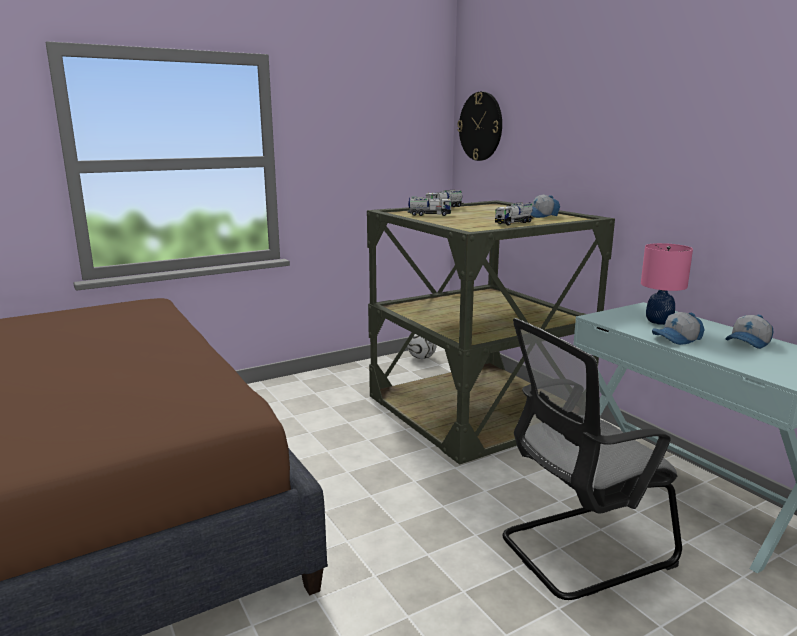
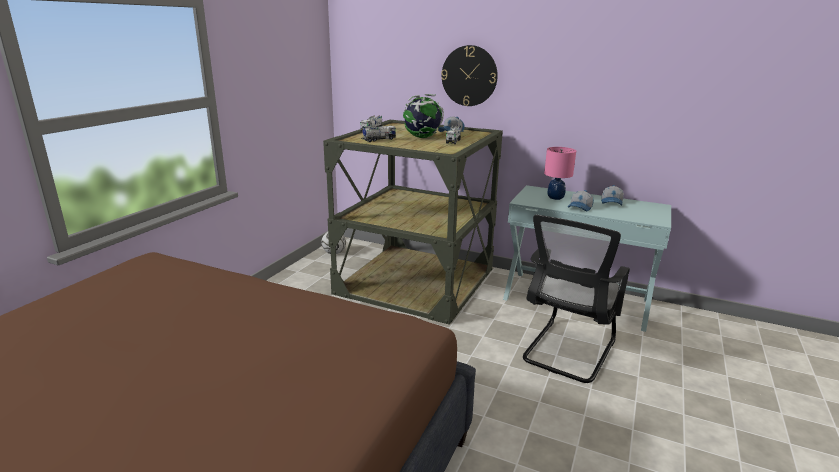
camera: 35 degrees left, 5 degrees up
wall clock [457,91,502,161] -> wall clock moved to [441,45,498,106]
none -> globe [403,94,444,138]

